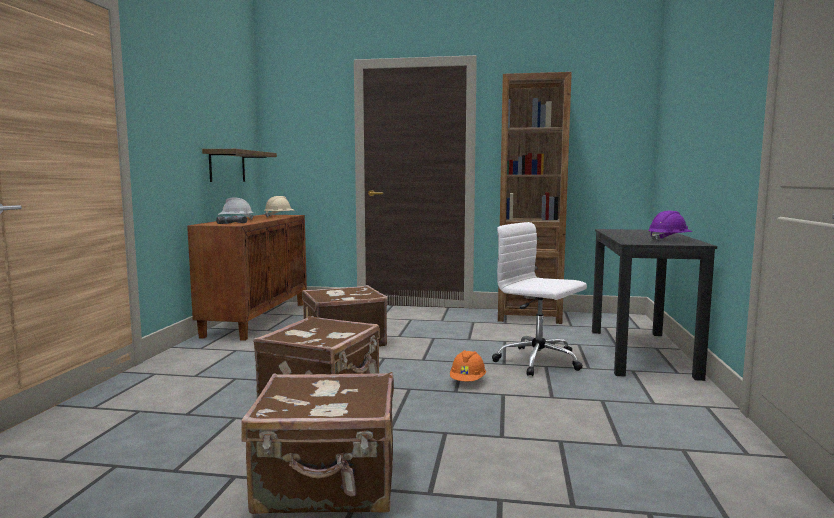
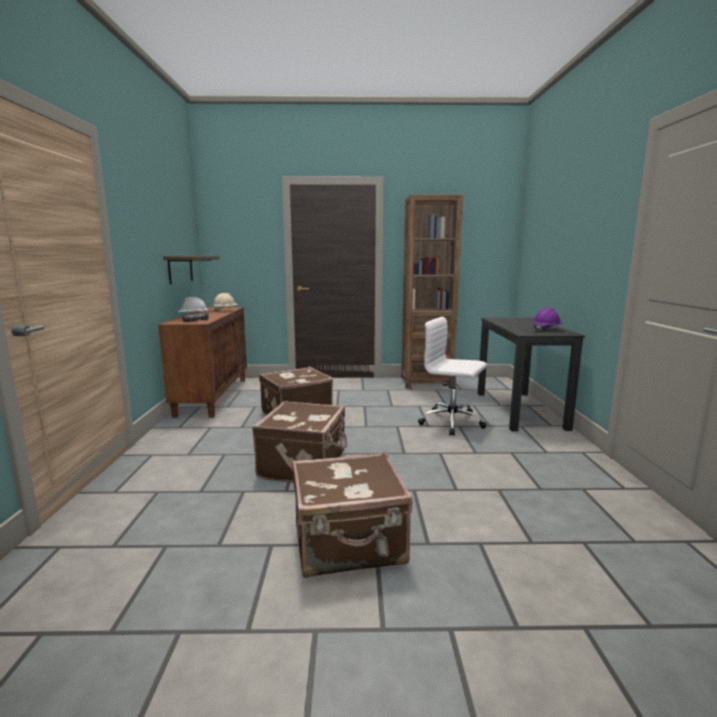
camera: 10 degrees left, 5 degrees up
orange hard hat [450,350,486,381] -> none

